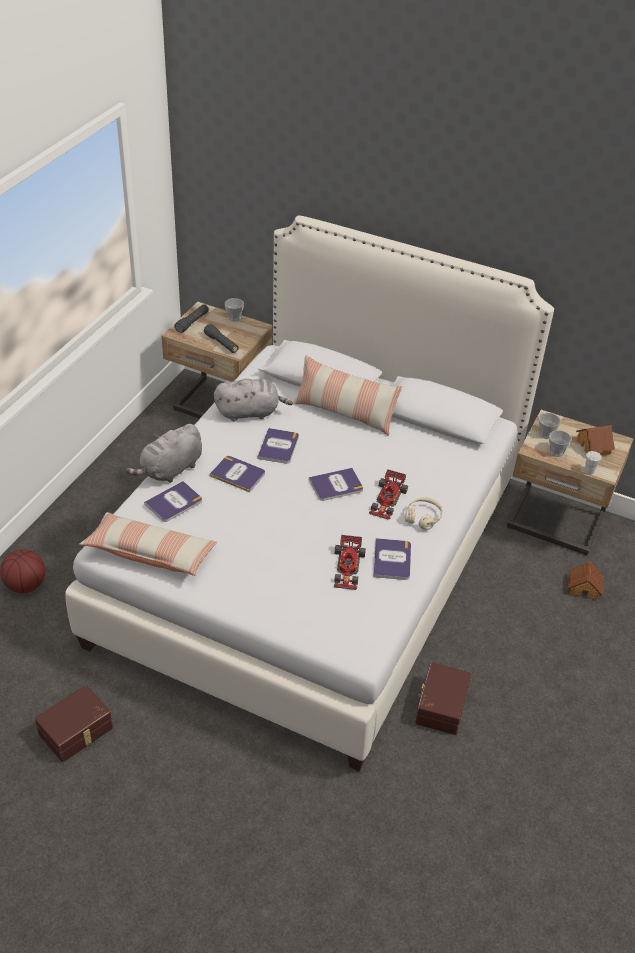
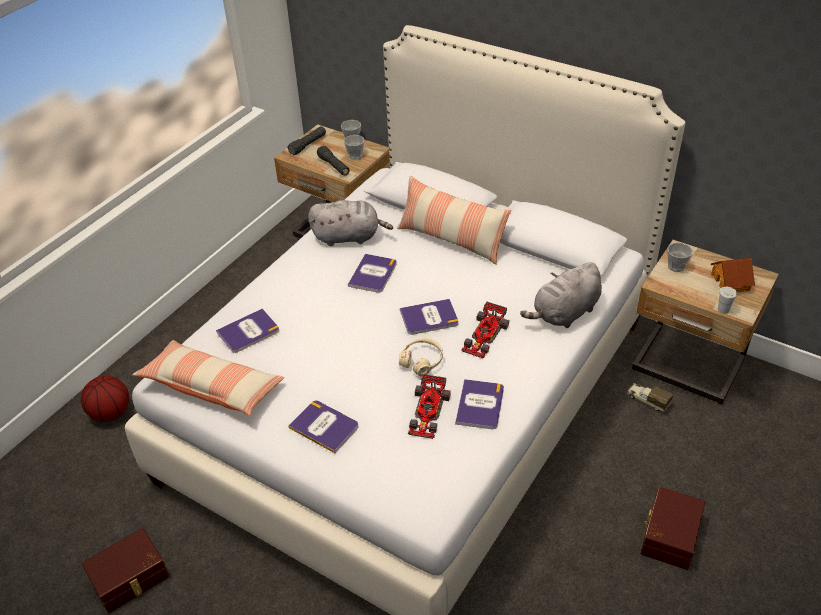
camera: 10 degrees right, 0 degrees up
grey plush toy [126,424,202,483] -> grey plush toy moved to [520,262,602,328]
book [209,456,265,492] -> book moved to [289,401,358,453]
beige headphones [405,497,442,530] -> beige headphones moved to [399,338,443,376]
brown storage box [415,662,471,735] -> brown storage box moved to [640,487,705,570]
cup [549,430,571,457] -> cup moved to [344,135,365,160]
toy house [568,561,604,600] -> none
none -> toy truck [627,383,673,412]

